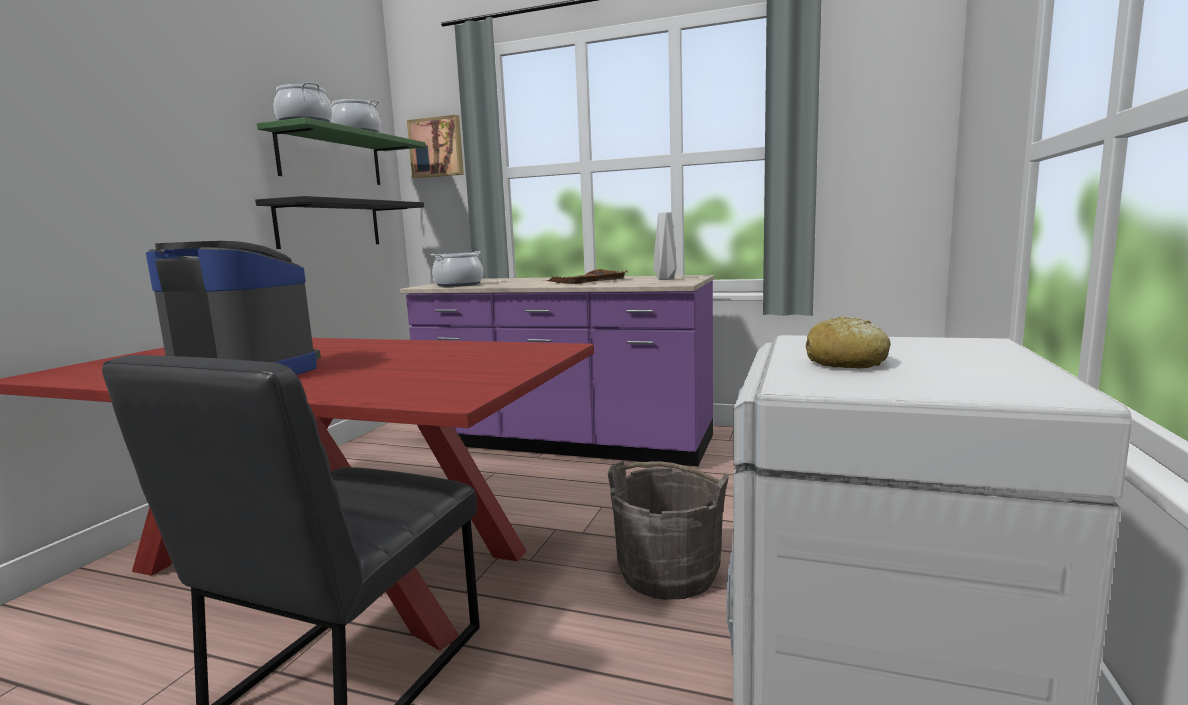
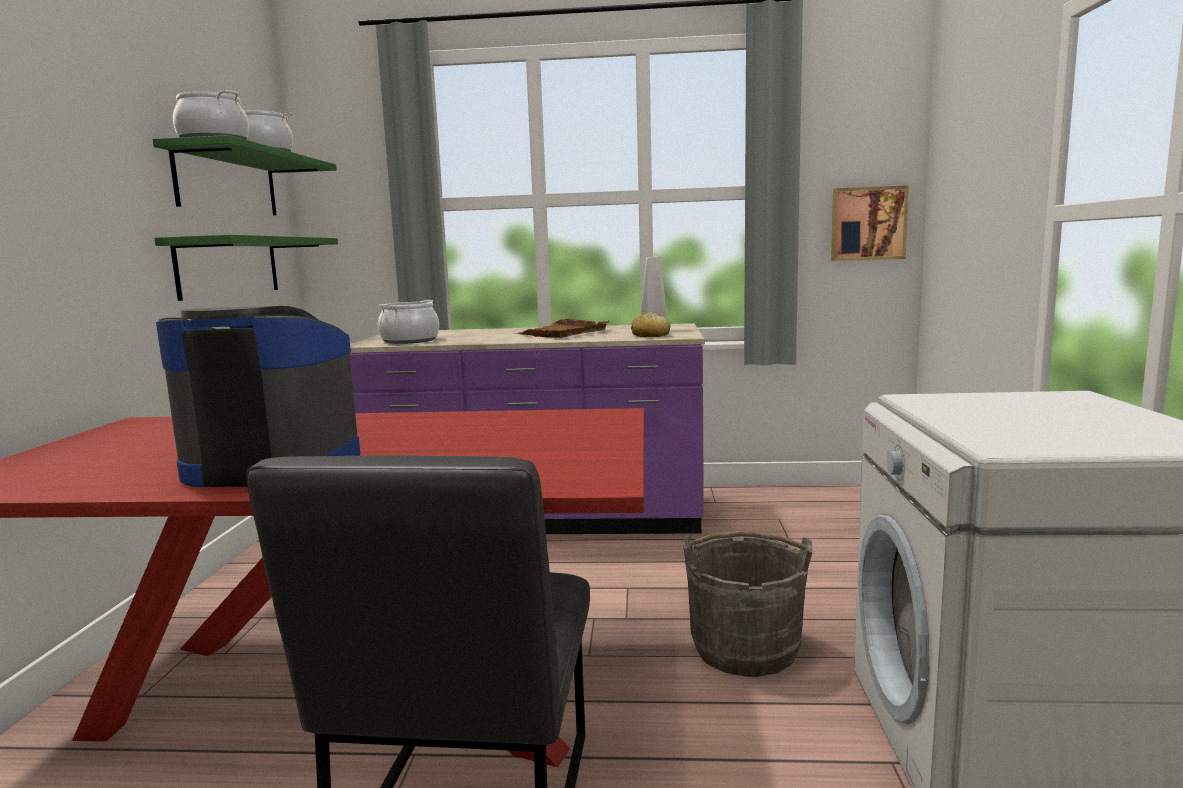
camera: 15 degrees left, 0 degrees up
black shelf [255,196,424,249] -> green shelf [154,235,338,301]
picture [407,115,464,178] -> picture moved to [831,185,909,261]
bread [805,316,891,368] -> bread moved to [631,312,671,337]

